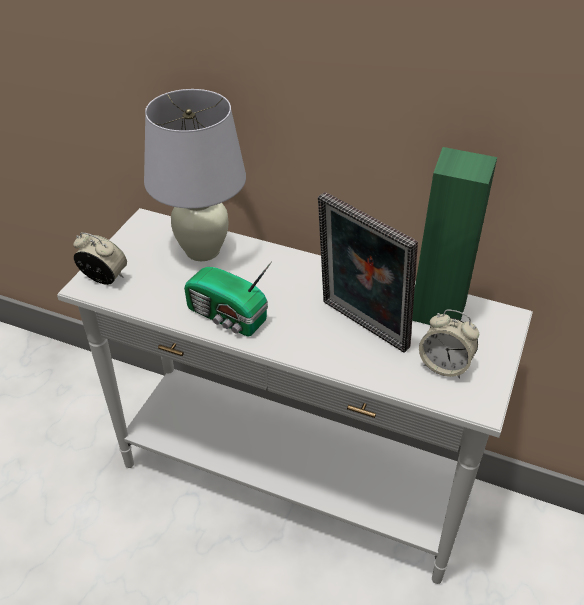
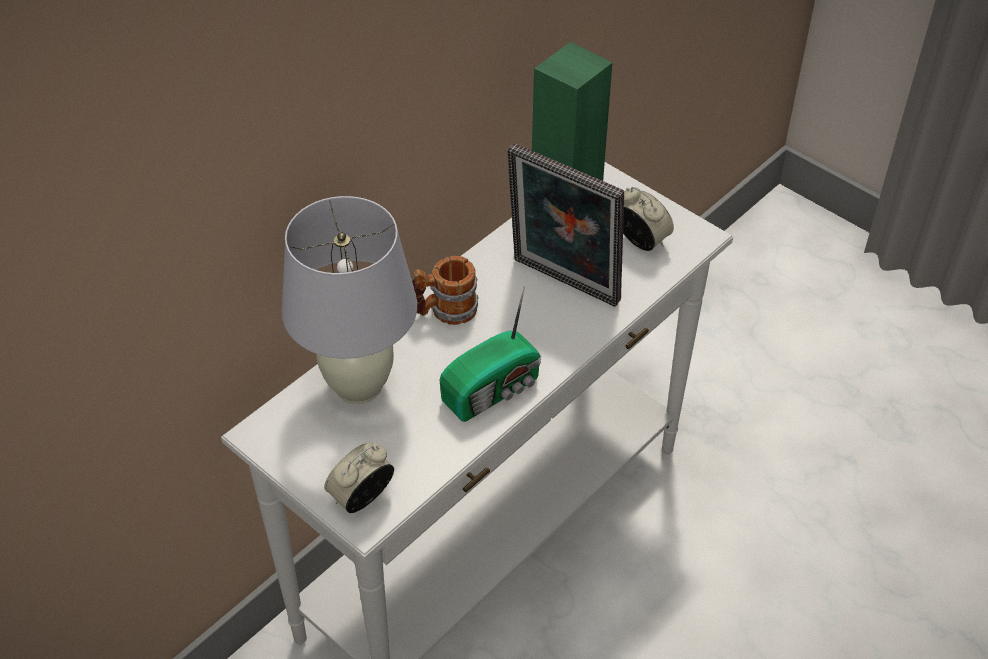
camera: 70 degrees left, 5 degrees up
picture frame [318,192,418,353] -> picture frame turned 60 degrees clockwise [507,143,624,307]
alarm clock [419,309,479,379] -> alarm clock turned 90 degrees counterclockwise [623,187,674,251]
none -> mug [412,256,479,325]

